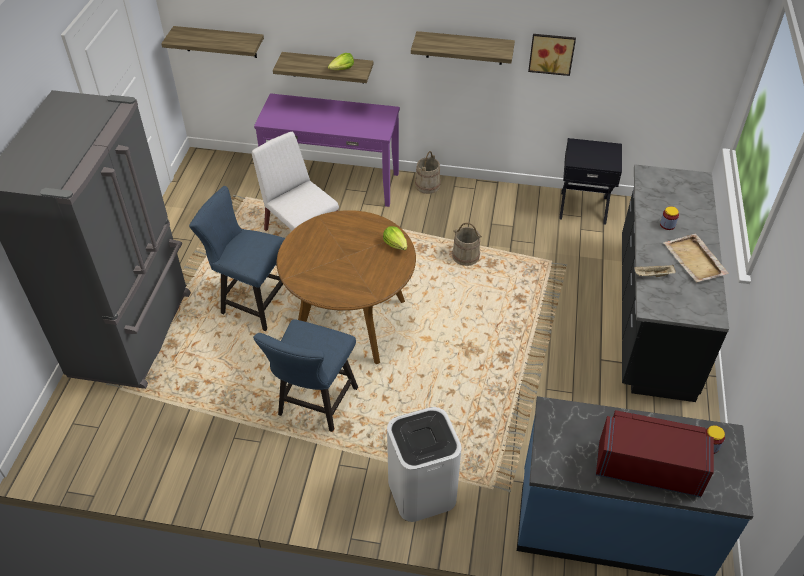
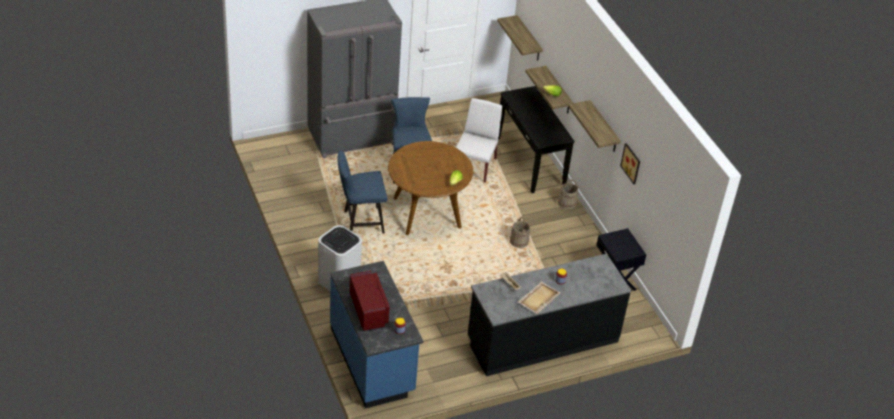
camera: 55 degrees right, 5 degrees down
purple console table [254,93,400,207] -> black console table [499,86,574,193]

